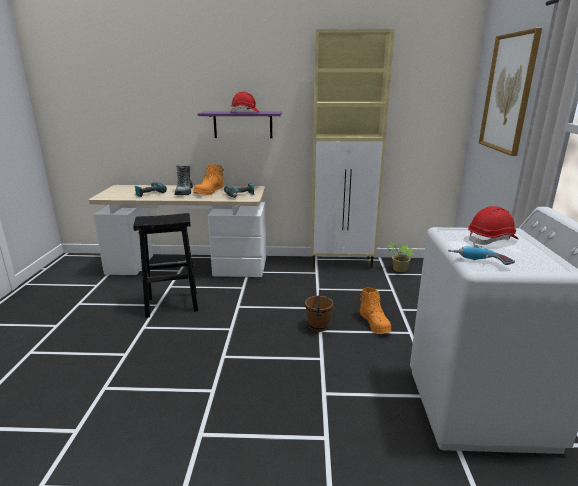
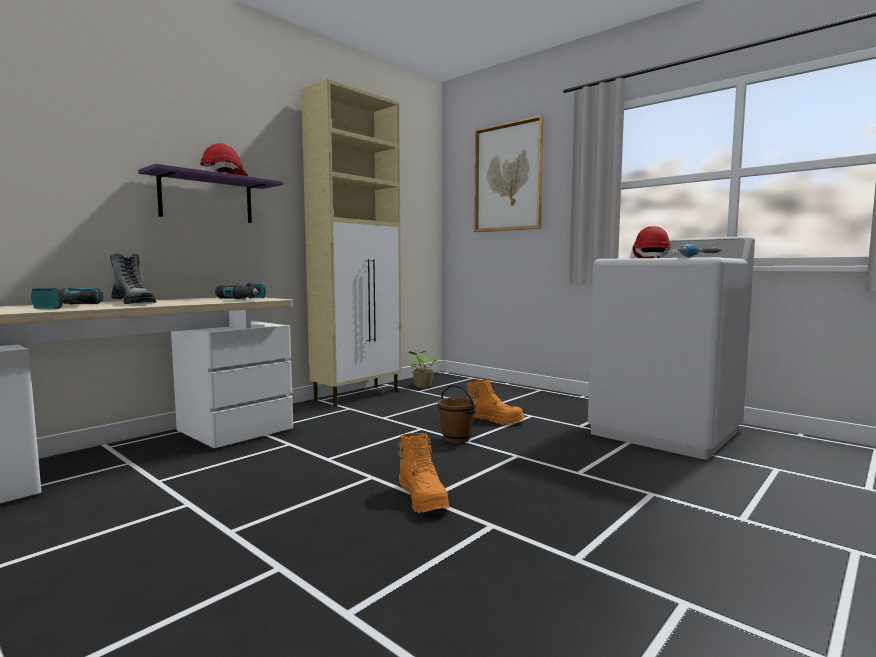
camera: 50 degrees left, 15 degrees down
black stool [133,213,198,318] -> none
orange boot [193,164,224,195] -> orange boot moved to [398,433,450,513]

